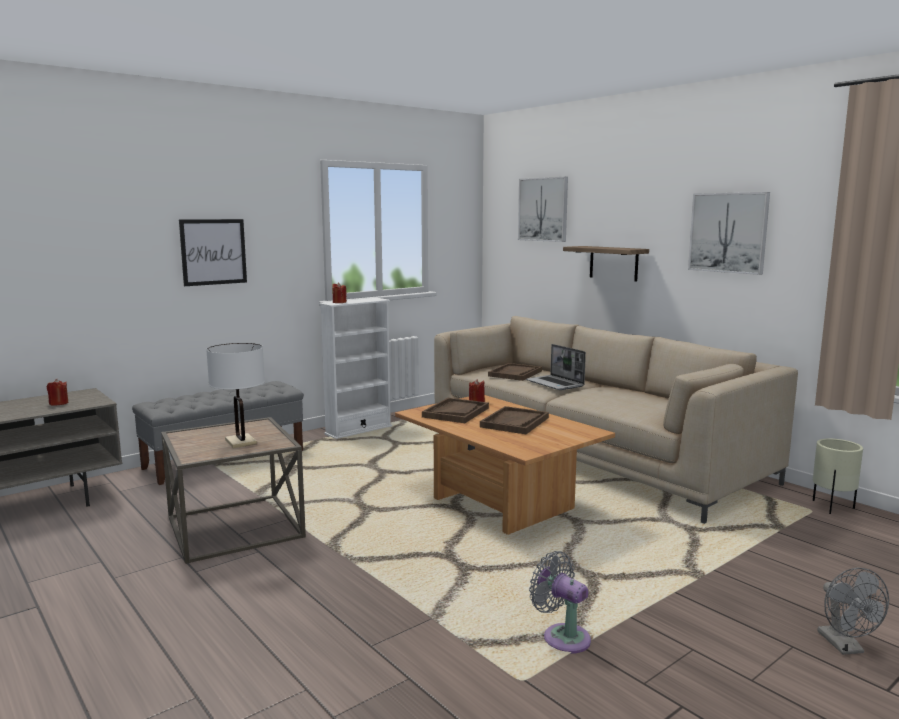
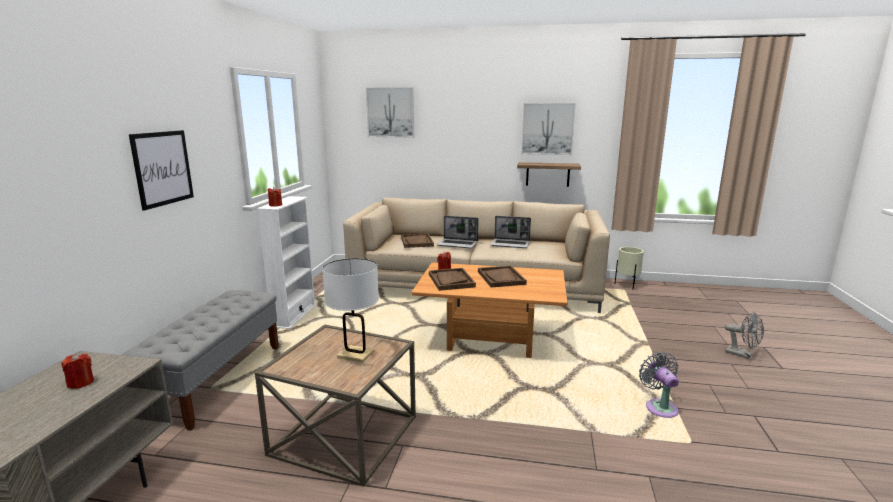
camera: 40 degrees left, 5 degrees up
grey fan [529,551,591,654] -> grey fan turned 75 degrees clockwise [639,352,679,418]
shelf [563,246,649,281] -> shelf moved to [517,162,581,187]
none -> laptop [491,216,531,248]

